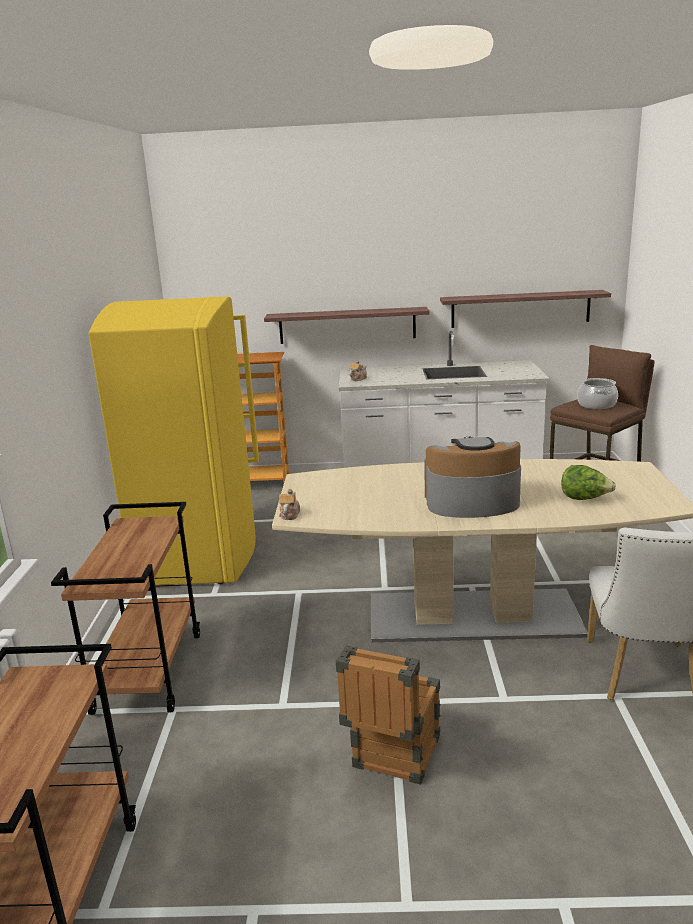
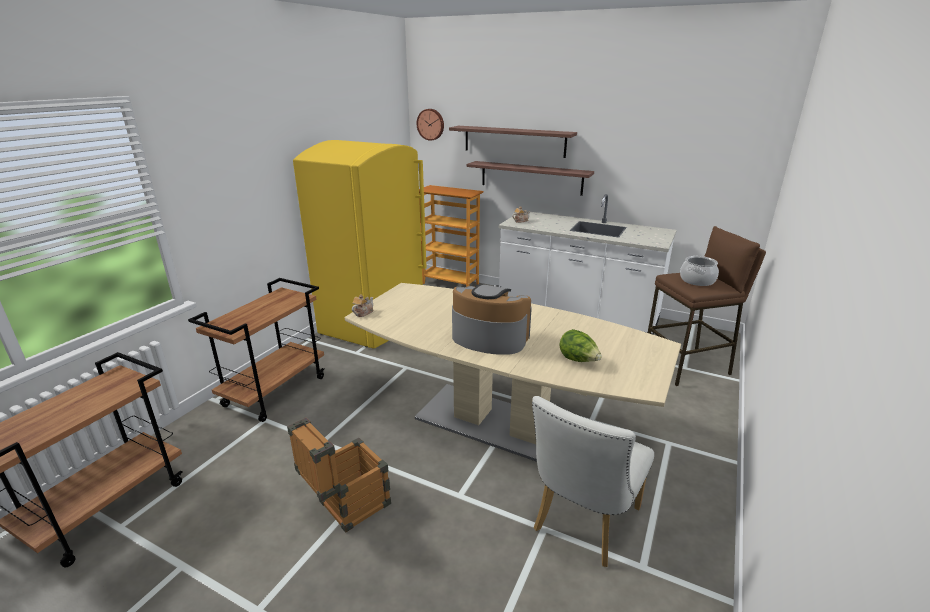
camera: 25 degrees right, 5 degrees up
shelf [440,290,611,328] -> shelf moved to [449,126,577,158]
none -> wall clock [416,109,444,141]

